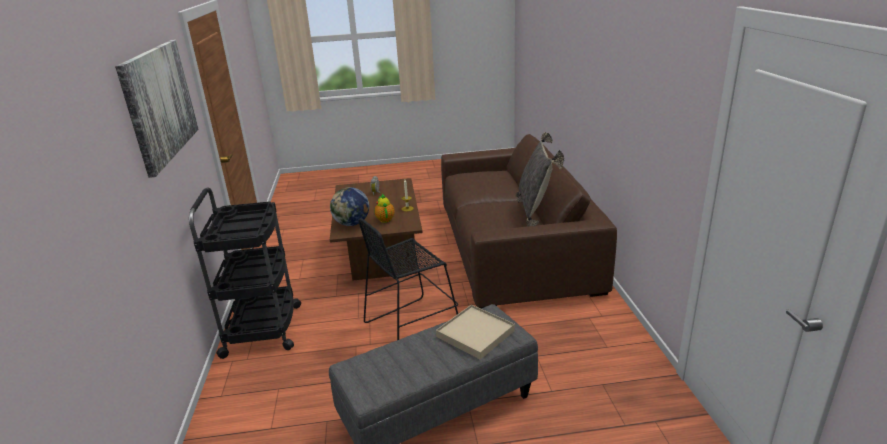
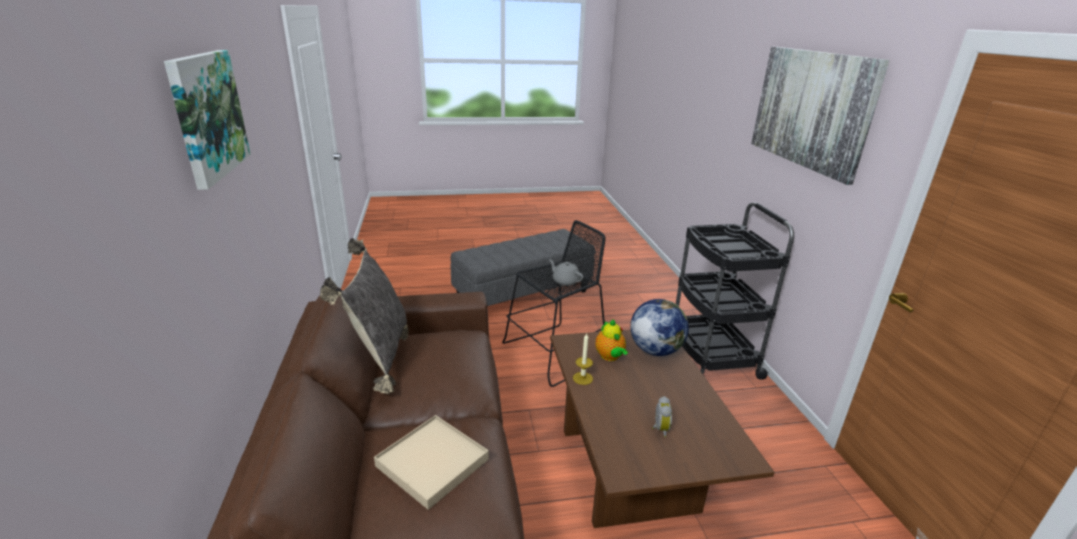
camera: 175 degrees right, 0 degrees up
beige tray [436,304,515,360] -> beige tray moved to [374,415,489,510]
none -> picture [164,50,250,190]
none -> grey teapot [549,259,584,286]

